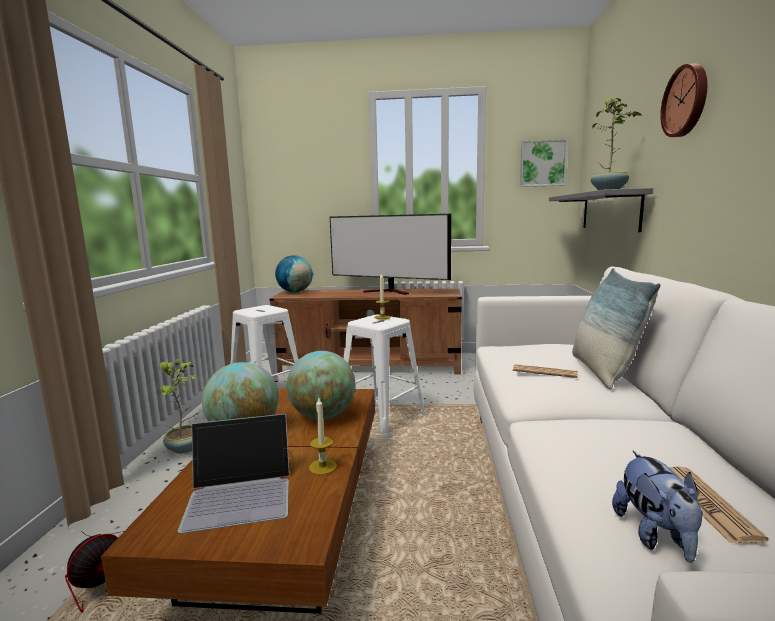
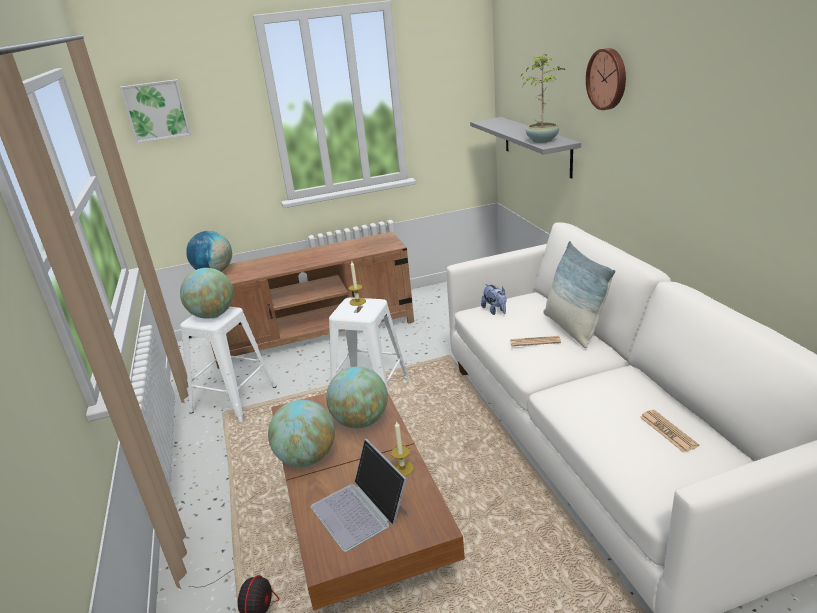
camera: 20 degrees left, 15 degrees up
potted plant [157,359,201,454] -> none
laptop [178,414,290,534] -> laptop turned 90 degrees clockwise [311,439,410,552]
television [330,214,451,295] -> none
picture [520,139,568,187] -> picture moved to [120,79,191,143]
plush toy [612,450,703,563] -> plush toy moved to [481,284,507,315]
none -> globe [180,268,234,319]

